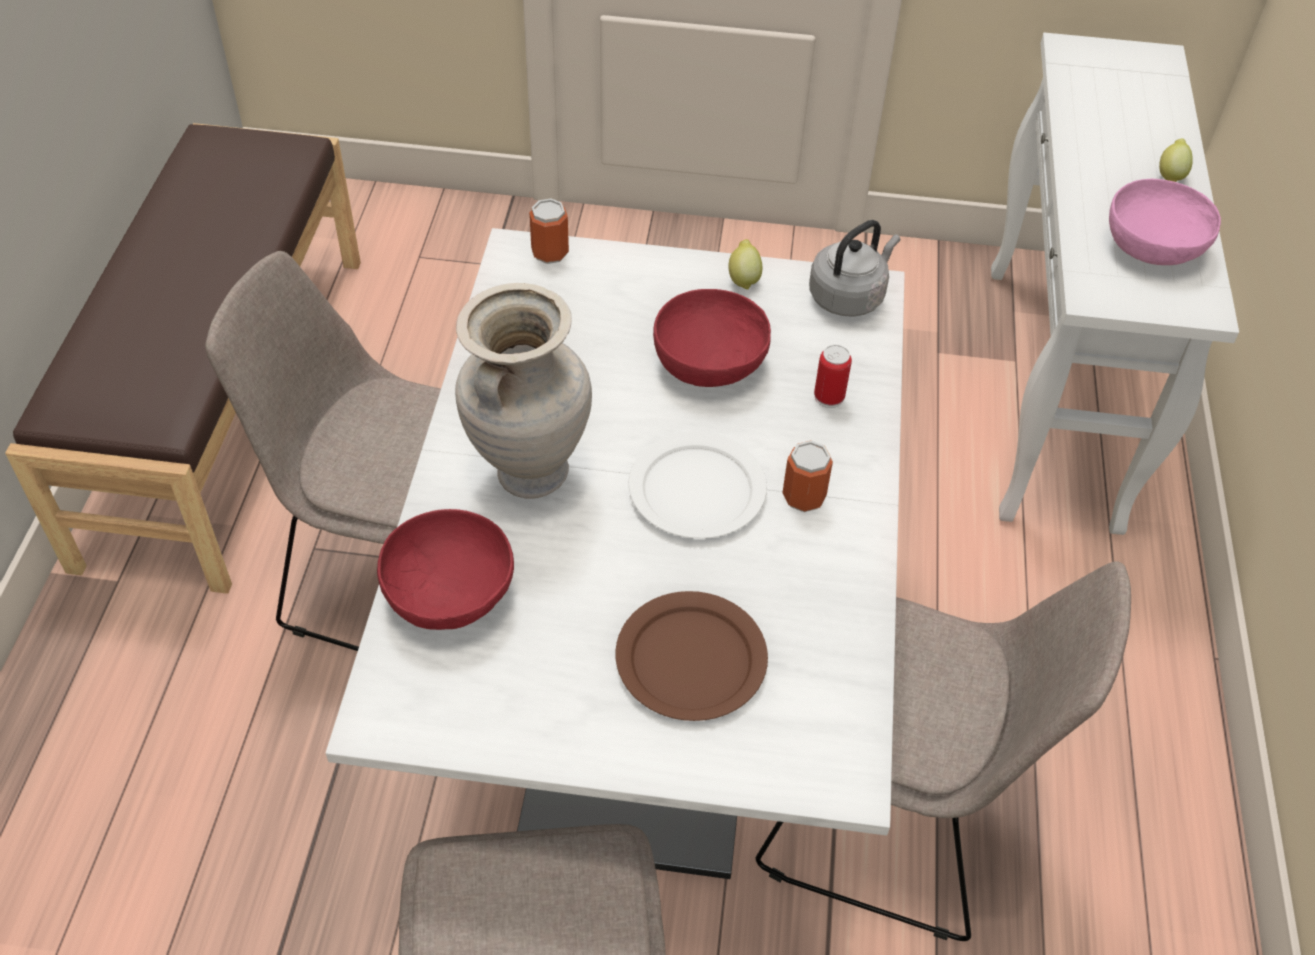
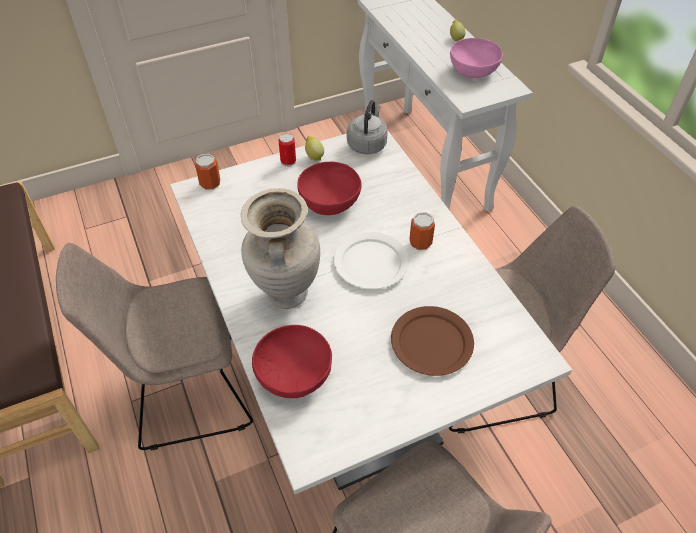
camera: 30 degrees left, 0 degrees up
can [814,345,852,408] -> can moved to [279,133,296,167]

